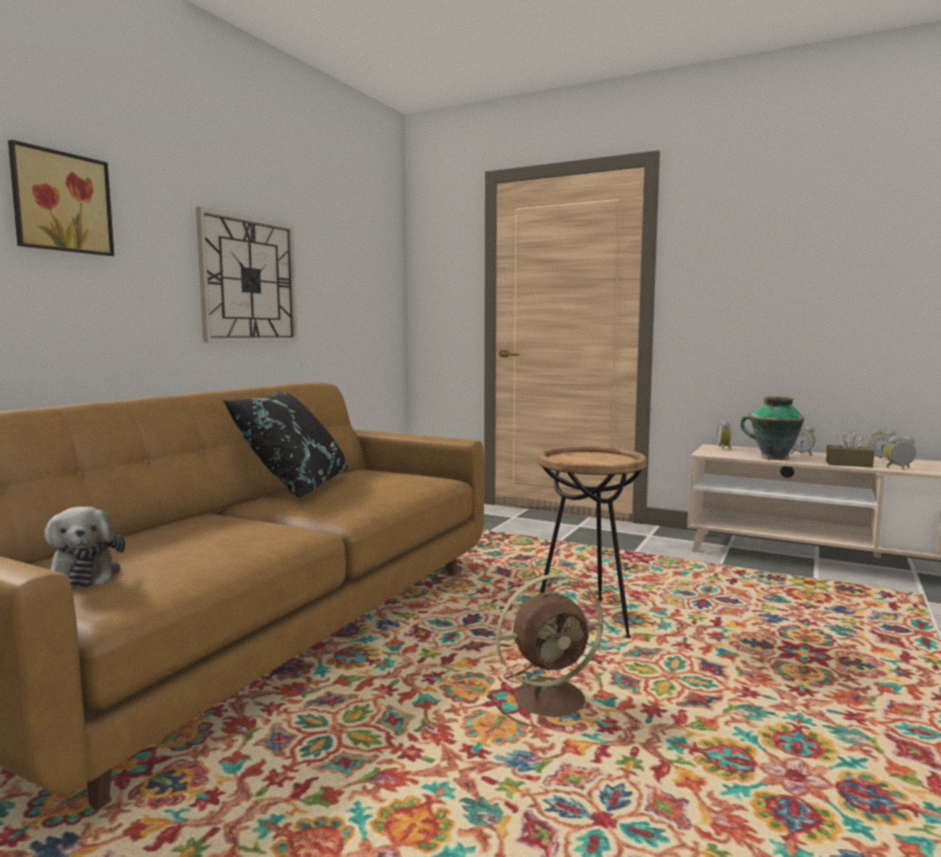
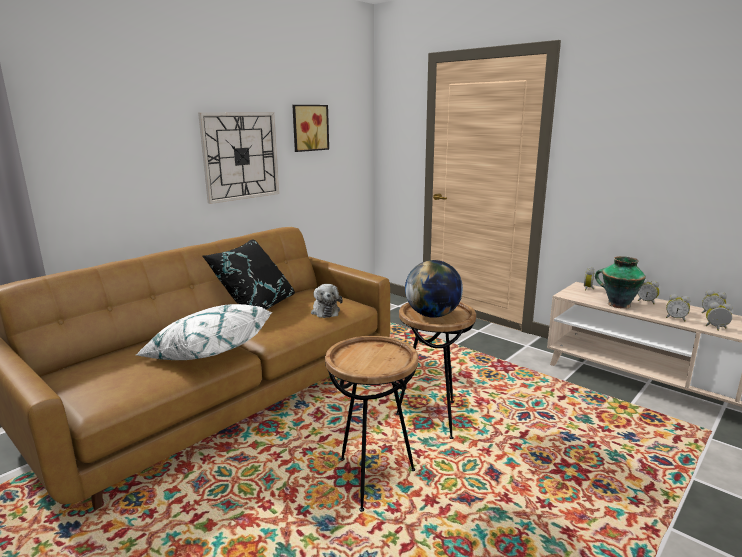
camera: 15 degrees right, 10 degrees up
picture [8,140,114,256] -> picture moved to [292,105,329,152]
plush toy [45,507,125,589] -> plush toy moved to [311,284,343,318]
brown fan [487,574,603,728] -> brown side table [325,336,418,512]
brown tissue box [826,432,874,467] -> alarm clock [666,294,691,322]
none -> white pillow [136,304,272,360]
none -> globe [405,260,463,318]

